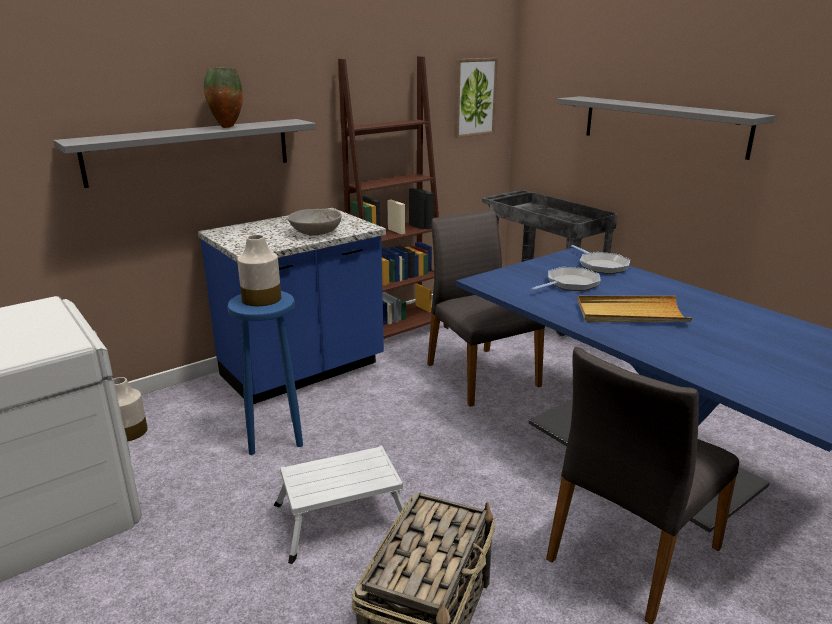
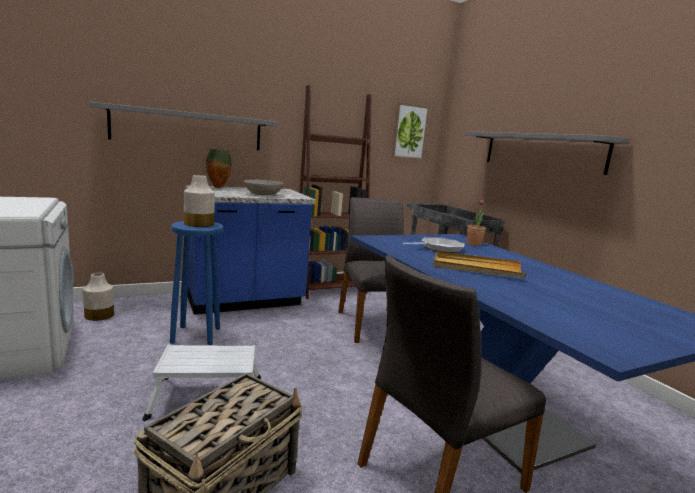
camera: 10 degrees right, 10 degrees down
vase [204,67,243,128] -> vase moved to [206,148,232,188]
frying pan [571,245,630,274] -> potted plant [467,200,486,246]

